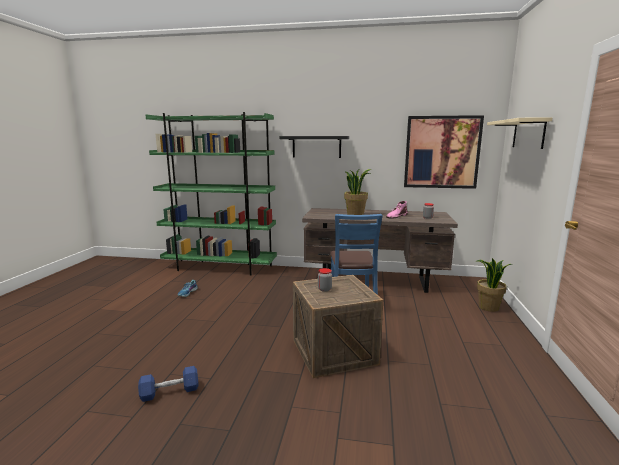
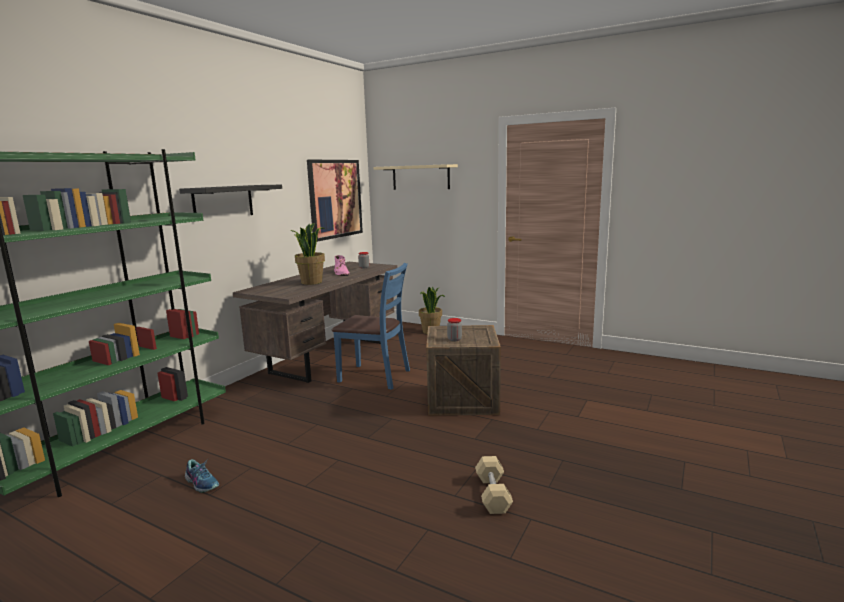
camera: 70 degrees left, 0 degrees up
blue dumbbell [138,366,199,402] -> beige dumbbell [475,456,513,514]

